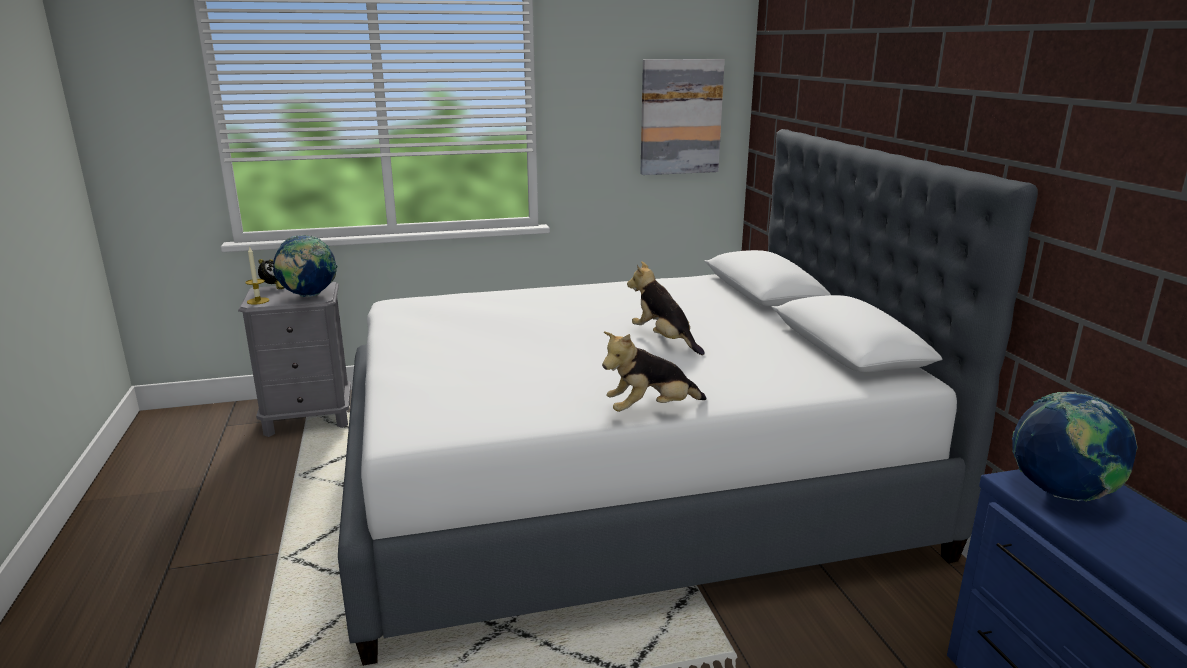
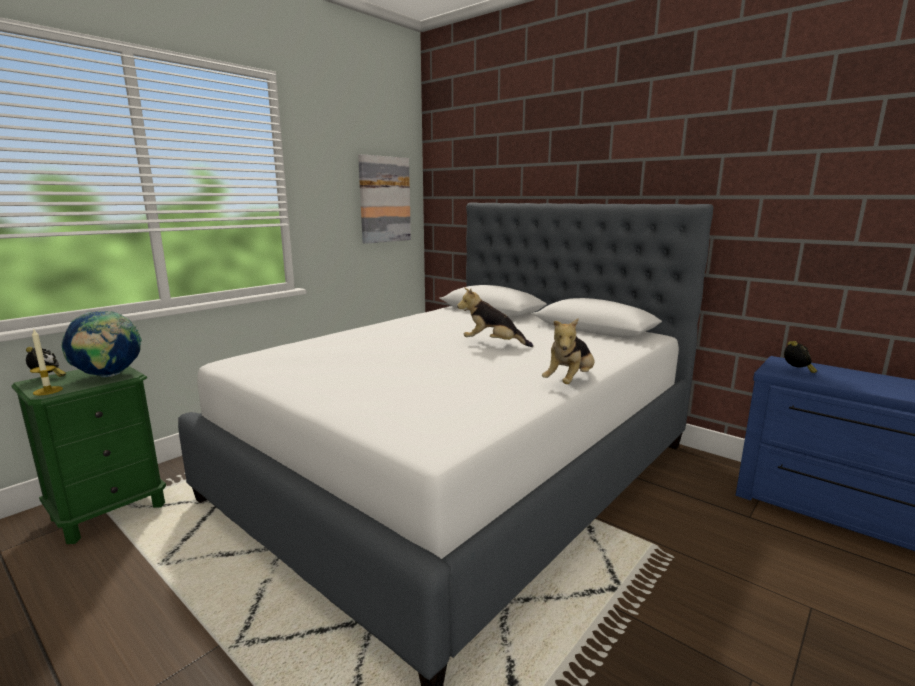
camera: 35 degrees left, 5 degrees down
grey nightstand [238,282,351,437] -> green nightstand [11,366,166,544]
globe [1012,392,1138,502] -> alarm clock [784,341,817,373]

